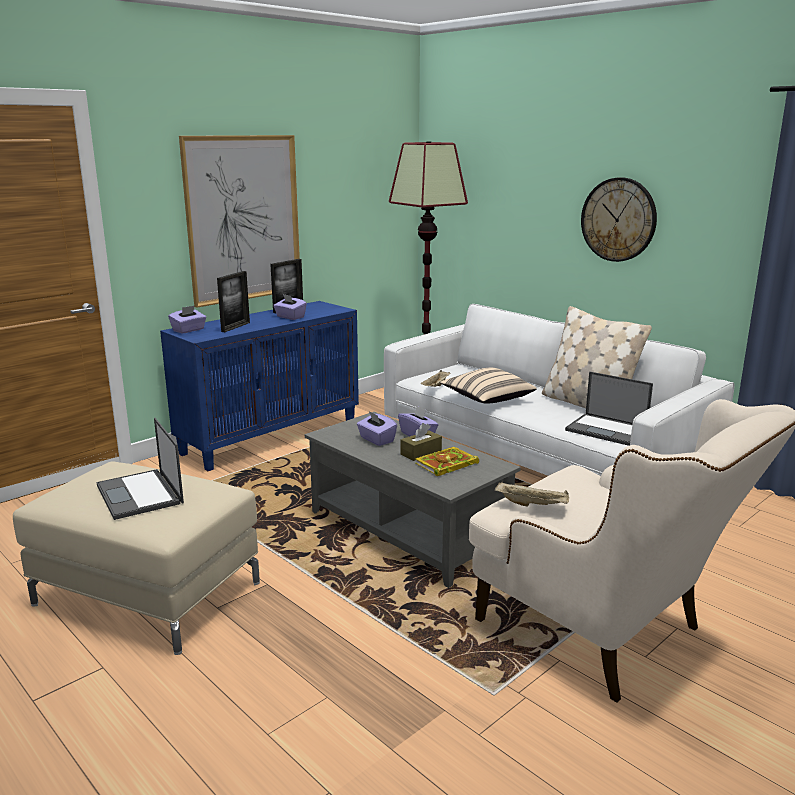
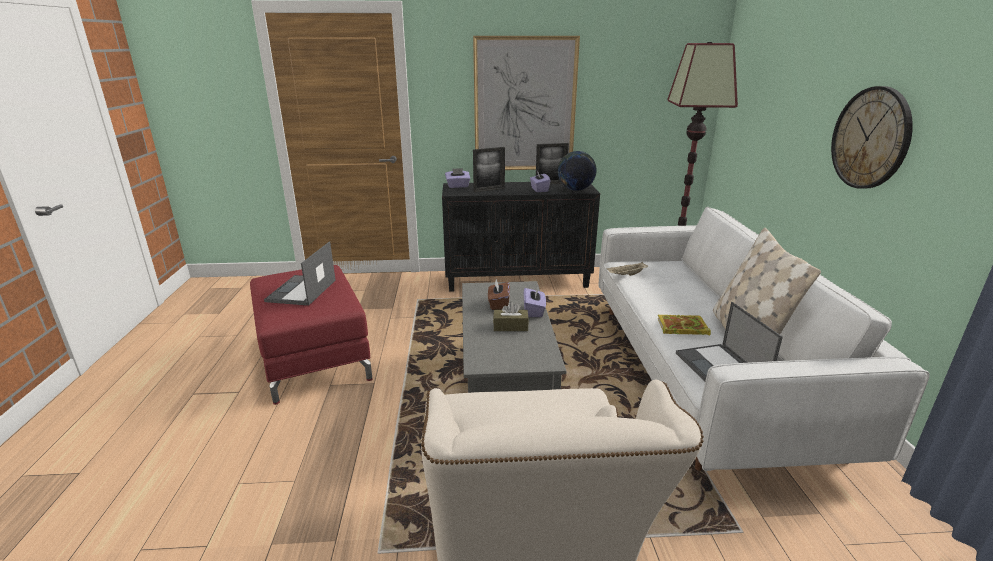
camera: 40 degrees right, 5 degrees up
beige ottoman [13,461,260,655] -> red ottoman [250,265,372,405]
blue cabinet [160,301,359,471] -> black cabinet [442,182,600,292]
purple tissue box [357,411,397,446] -> brown tissue box [488,279,510,310]
book [415,447,479,476] -> book moved to [657,315,711,336]
beige pillow [440,368,536,404] -> none
beige tray [495,482,569,507] -> none
none -> globe [558,151,597,191]

